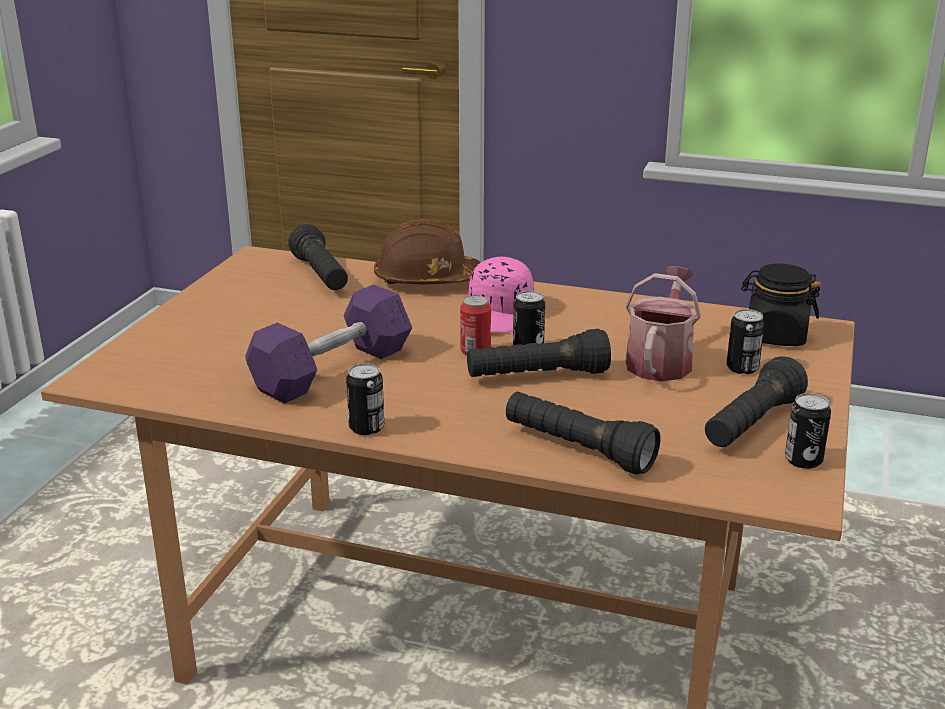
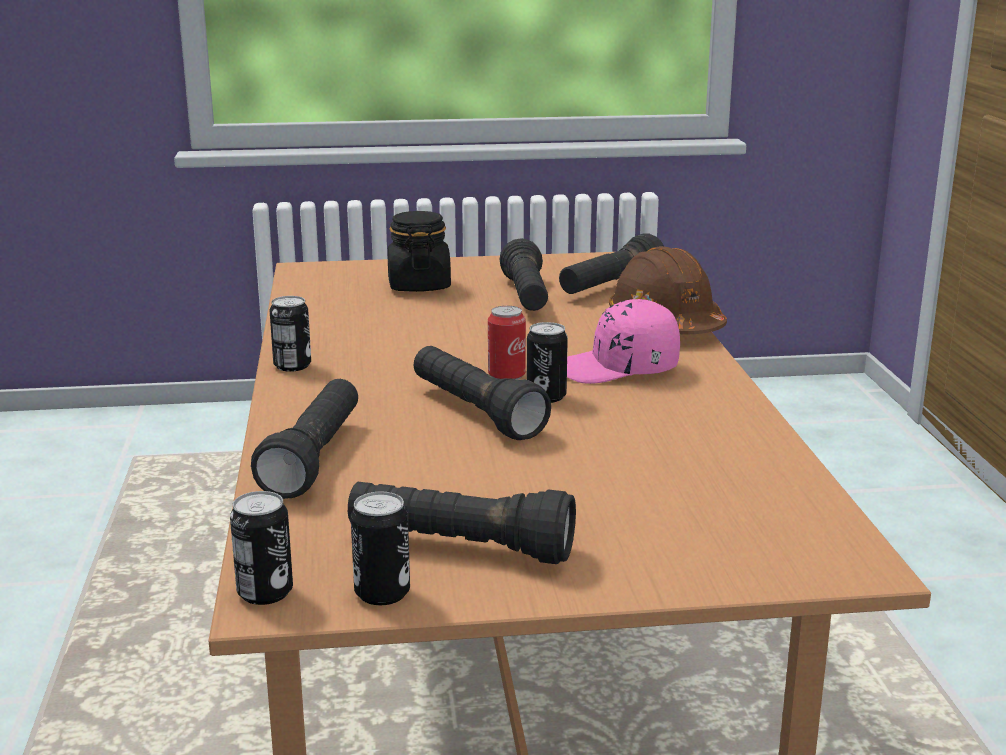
camera: 65 degrees right, 5 degrees down
purple dumbbell [245,284,412,404] -> none
watering can [625,266,701,381] -> none
can [726,309,765,374] -> can moved to [230,491,293,605]
black jar [741,263,821,346] -> black jar moved to [387,211,451,292]
none -> black flashlight [499,238,548,311]

